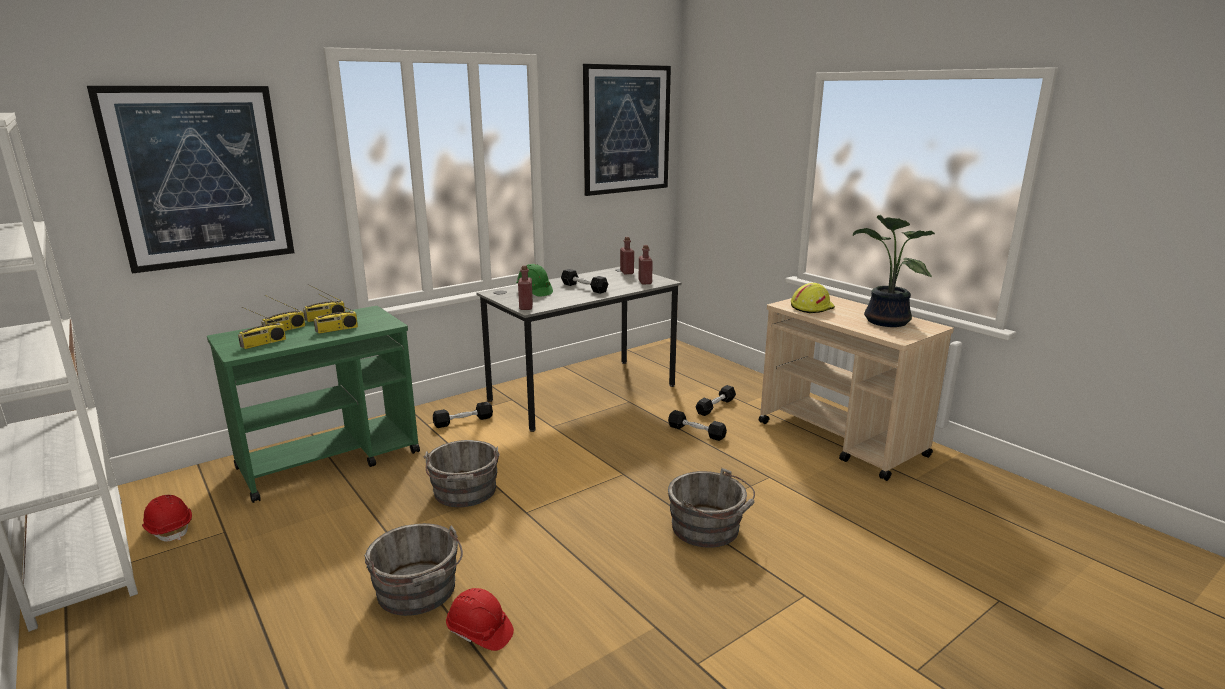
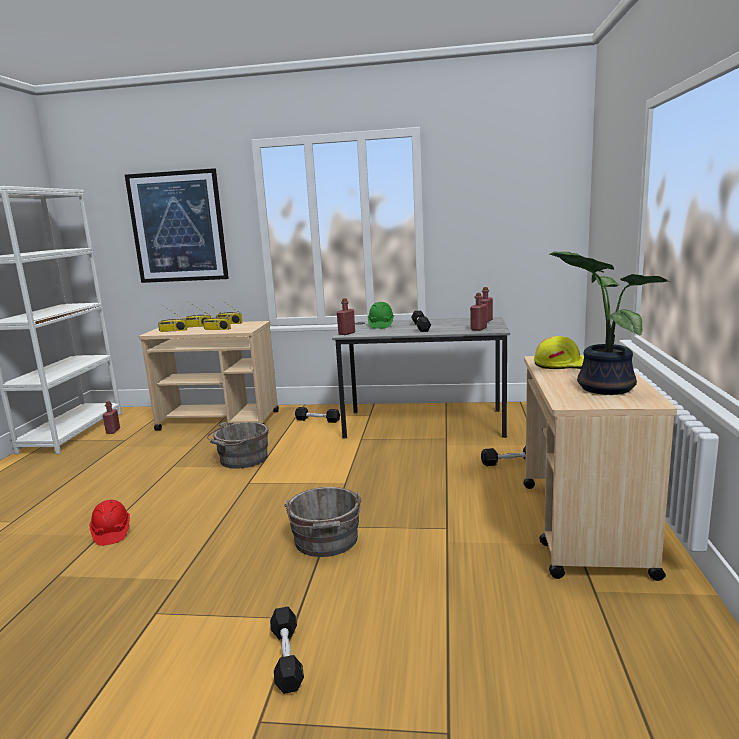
camera: 45 degrees right, 5 degrees down
red hard hat [142,495,192,542] -> red bottle [103,401,120,434]
green cart [207,306,420,503] -> beige cart [139,321,279,431]
grey bucket [364,523,463,616] -> none
picture [583,64,671,196] -> none
black dumbbell [668,410,727,441] -> black dumbbell moved to [270,606,304,694]

